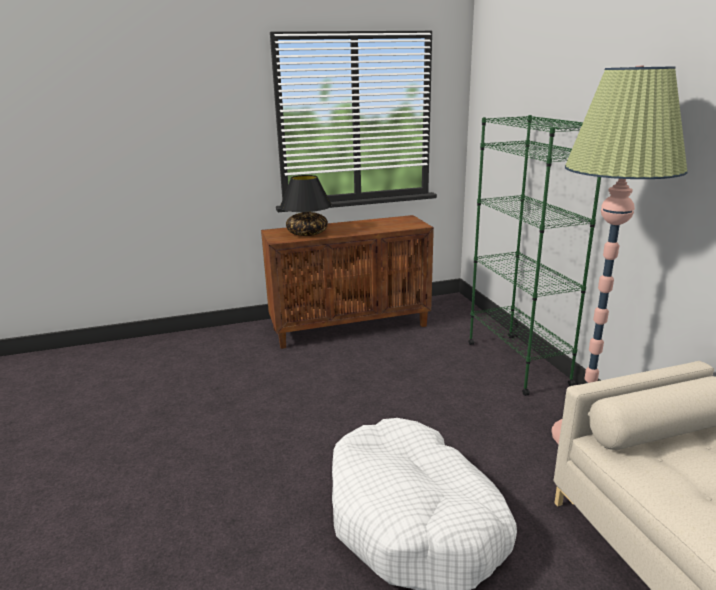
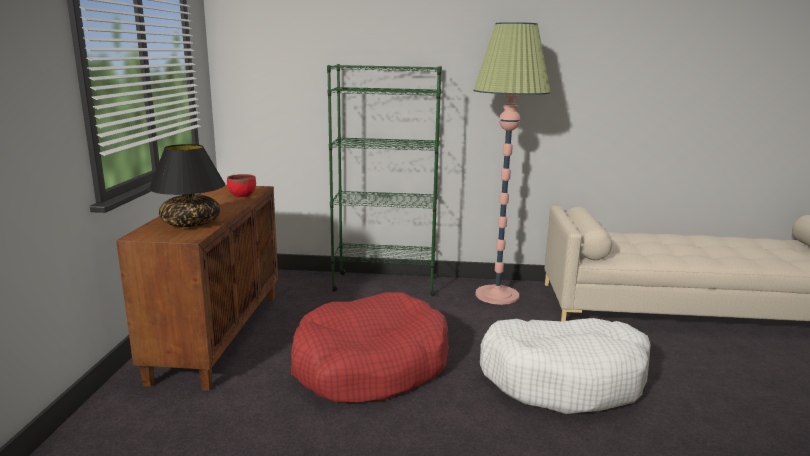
camera: 70 degrees left, 5 degrees down
none -> red bowl [227,174,256,198]
none -> red dog bed [291,292,449,403]

